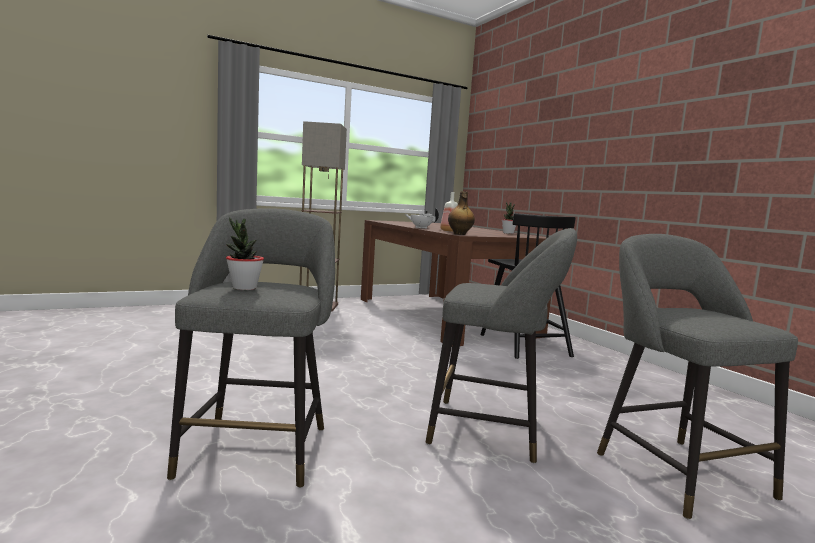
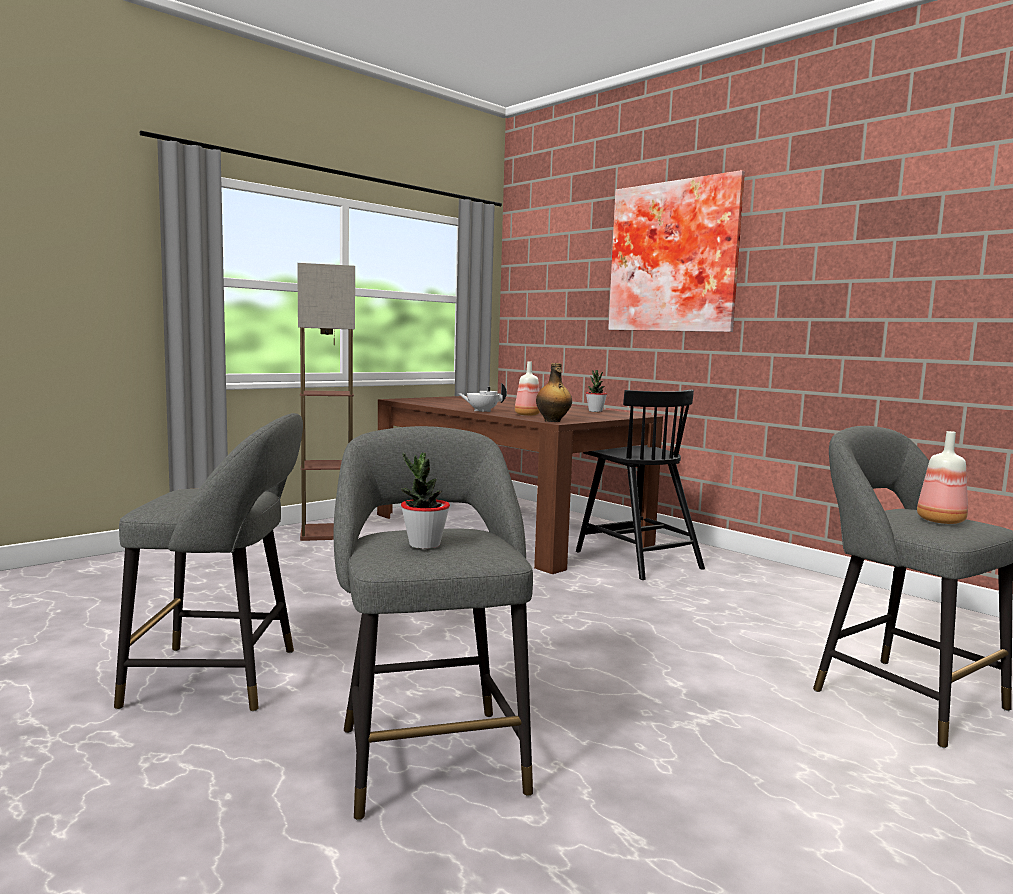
camera: 15 degrees left, 0 degrees up
grey stool [426,228,577,463] -> grey stool moved to [114,413,303,712]
none -> picture [608,170,745,332]
none -> bottle [917,431,968,524]

